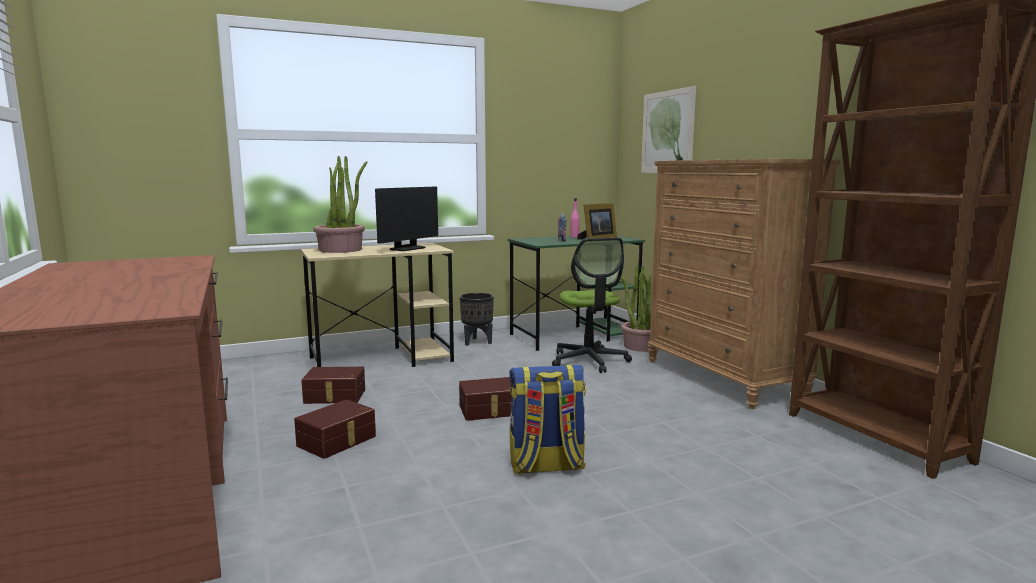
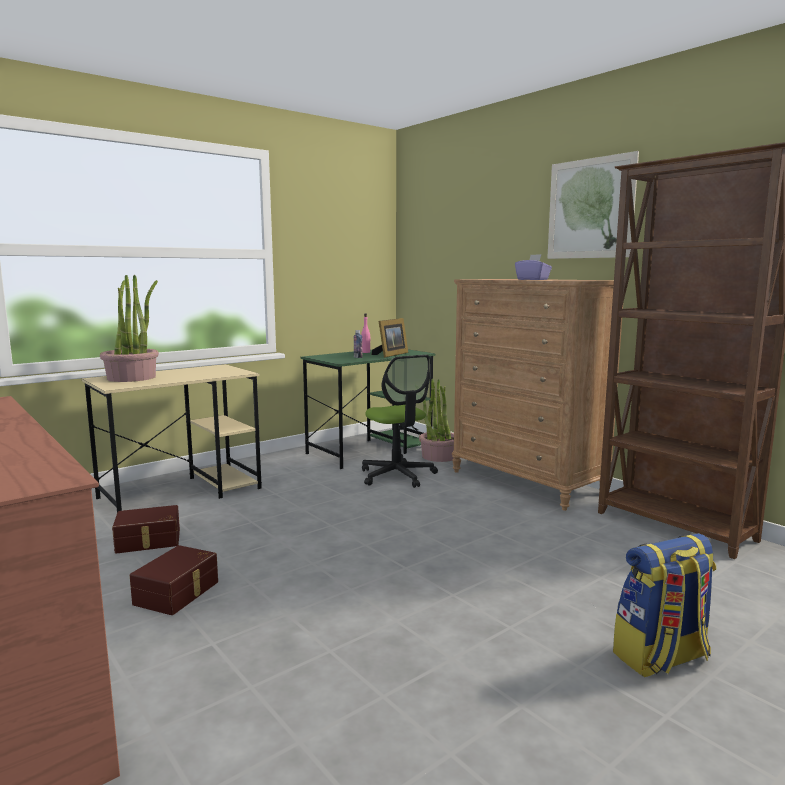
camera: 15 degrees left, 0 degrees up
monitor [375,187,438,251] -> none
brown storage box [459,377,512,421] -> none
black planter [460,293,494,346] -> none
backpack [510,365,586,474] -> backpack moved to [613,533,716,677]
picture [641,86,696,173] -> picture moved to [547,151,639,259]
none -> purple tissue box [515,254,552,280]

